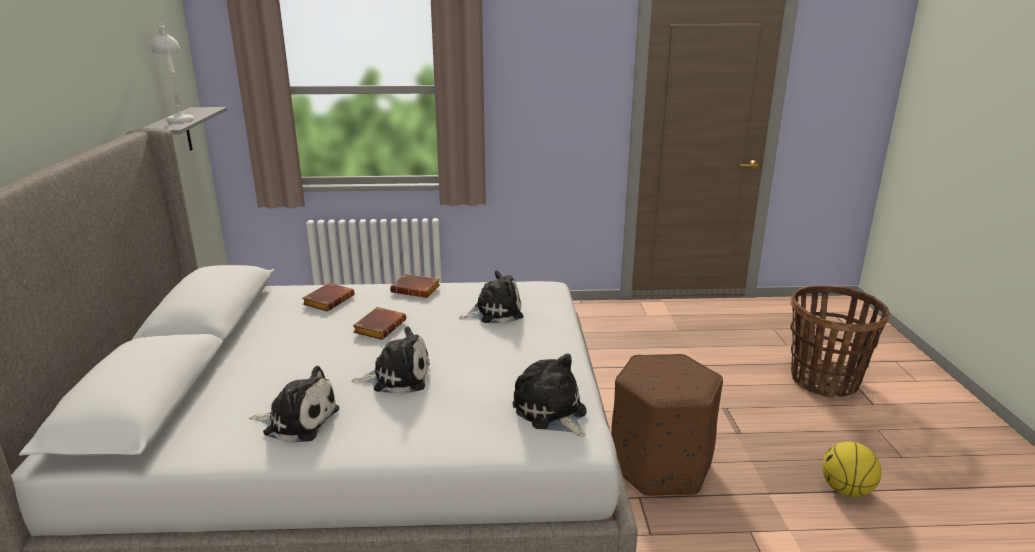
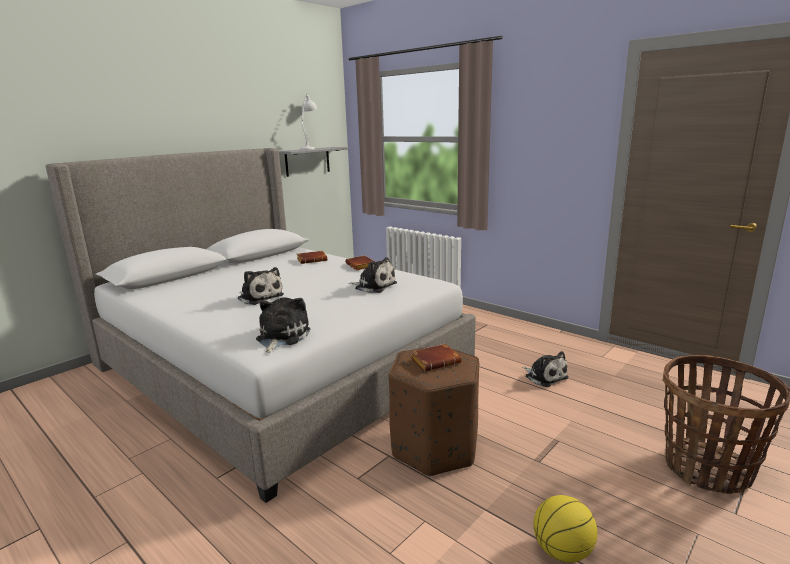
camera: 45 degrees right, 5 degrees down
plush toy [249,366,339,443] -> plush toy moved to [522,351,569,387]
brown book [353,307,406,340] -> brown book moved to [411,344,461,372]

